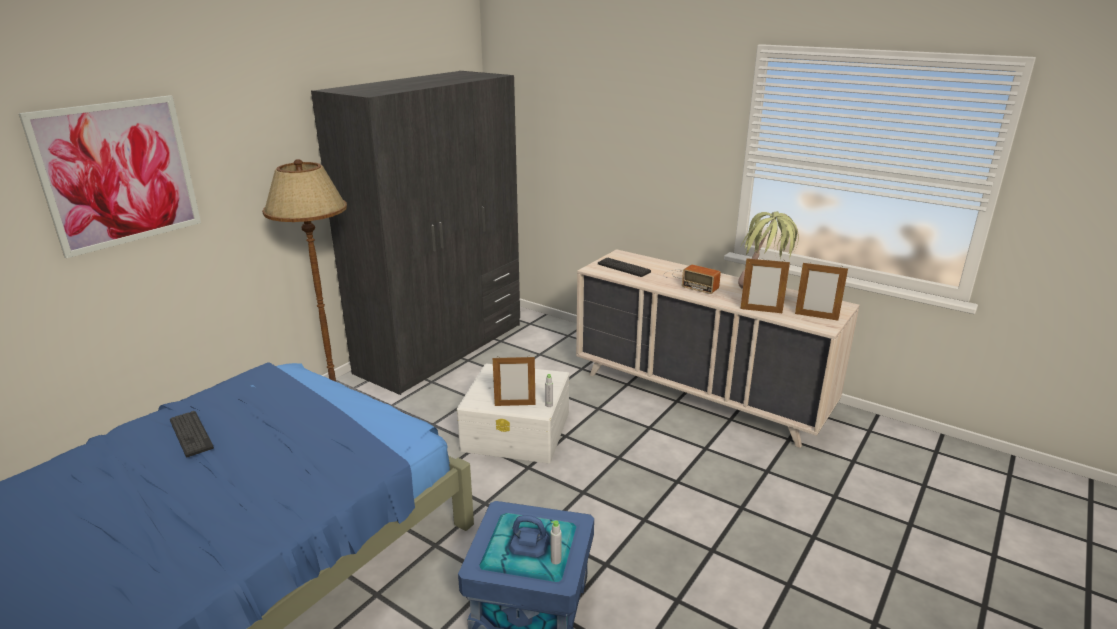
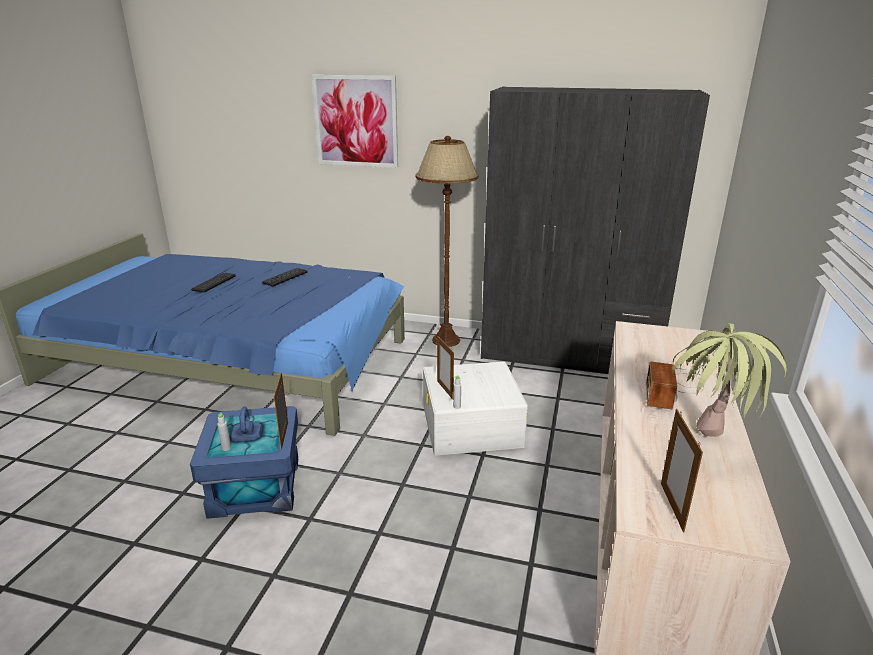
camera: 70 degrees right, 0 degrees up
keyboard [598,257,651,277] -> keyboard moved to [191,273,236,293]
picture frame [740,258,790,313] -> picture frame moved to [274,372,288,450]

